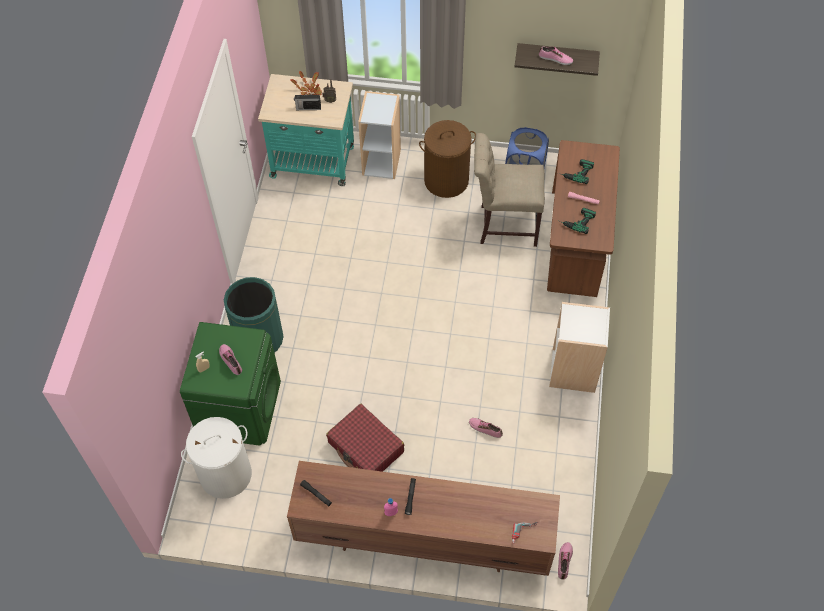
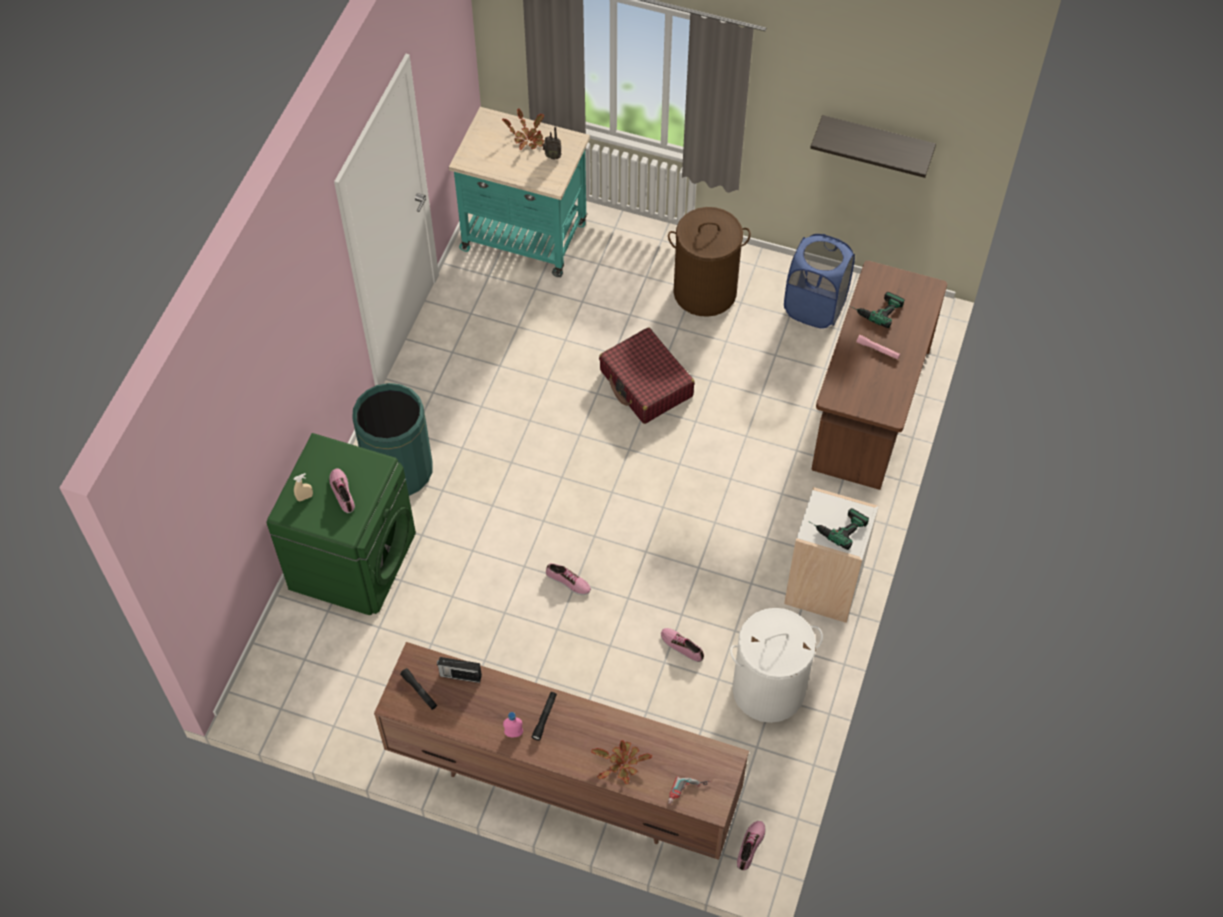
camera: 10 degrees right, 0 degrees up
white laundry basket [181,417,252,499] -> white laundry basket moved to [730,608,823,723]
radio [294,93,321,110] -> radio moved to [437,657,482,683]
red suitcase [326,404,404,472] -> red suitcase moved to [599,328,695,424]
bookcase [358,91,401,179] -> none
beige chair [474,133,545,247] -> none
shoe [539,46,573,65] -> shoe moved to [546,563,591,595]
power drill [557,208,596,234] -> power drill moved to [808,508,869,550]
none -> potted plant [591,740,652,784]

